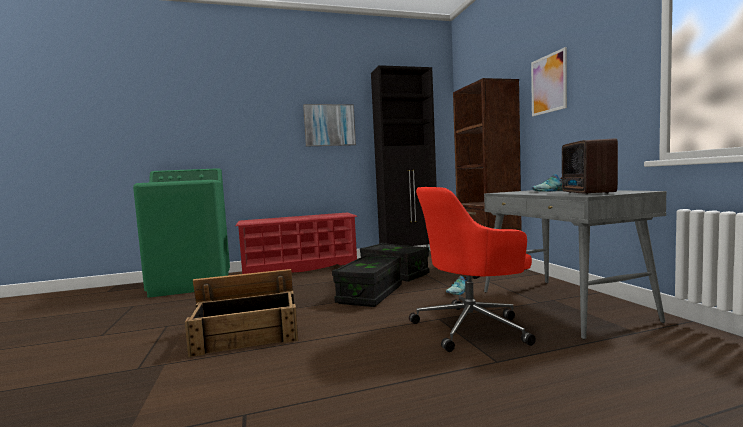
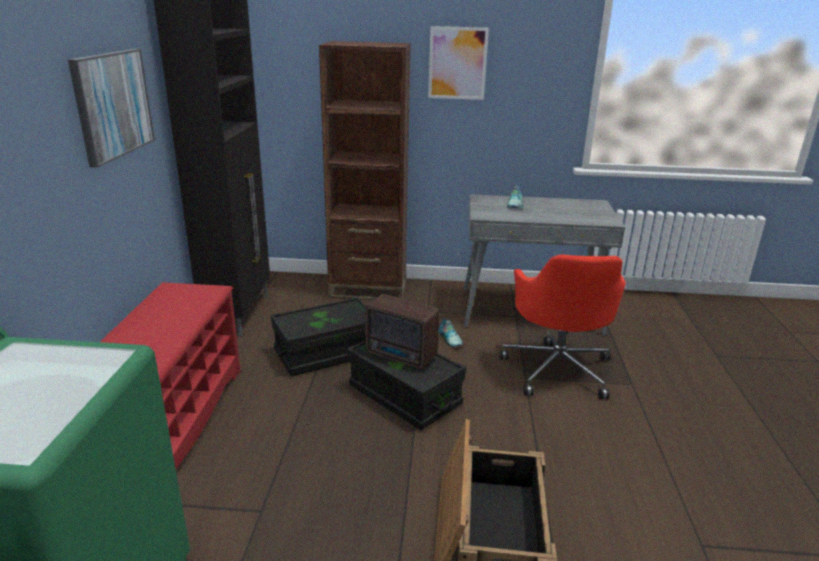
camera: 70 degrees left, 20 degrees up
radio [562,138,618,195] -> radio moved to [365,294,439,369]

